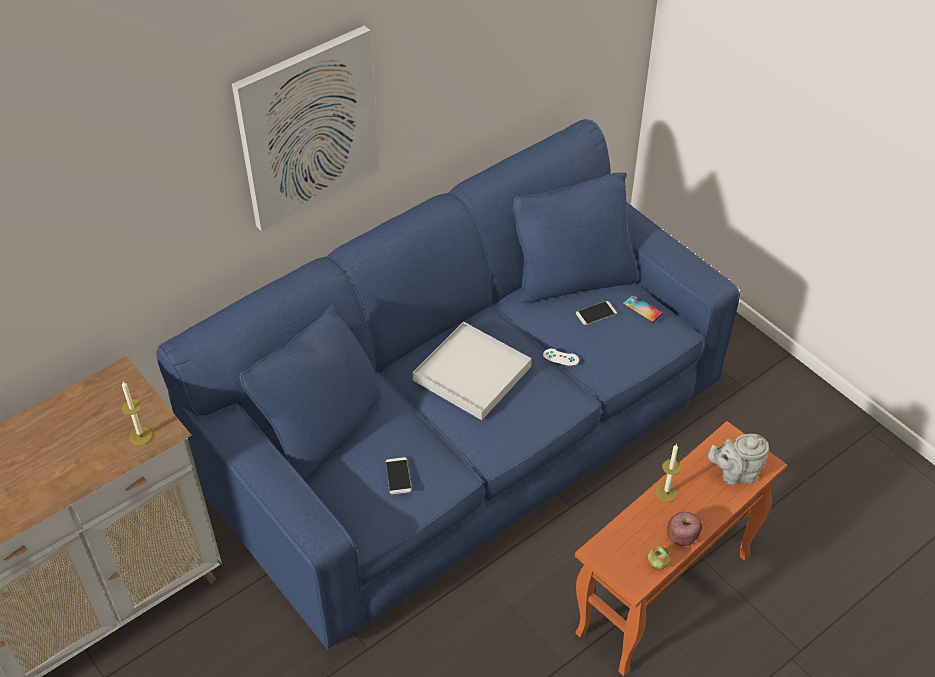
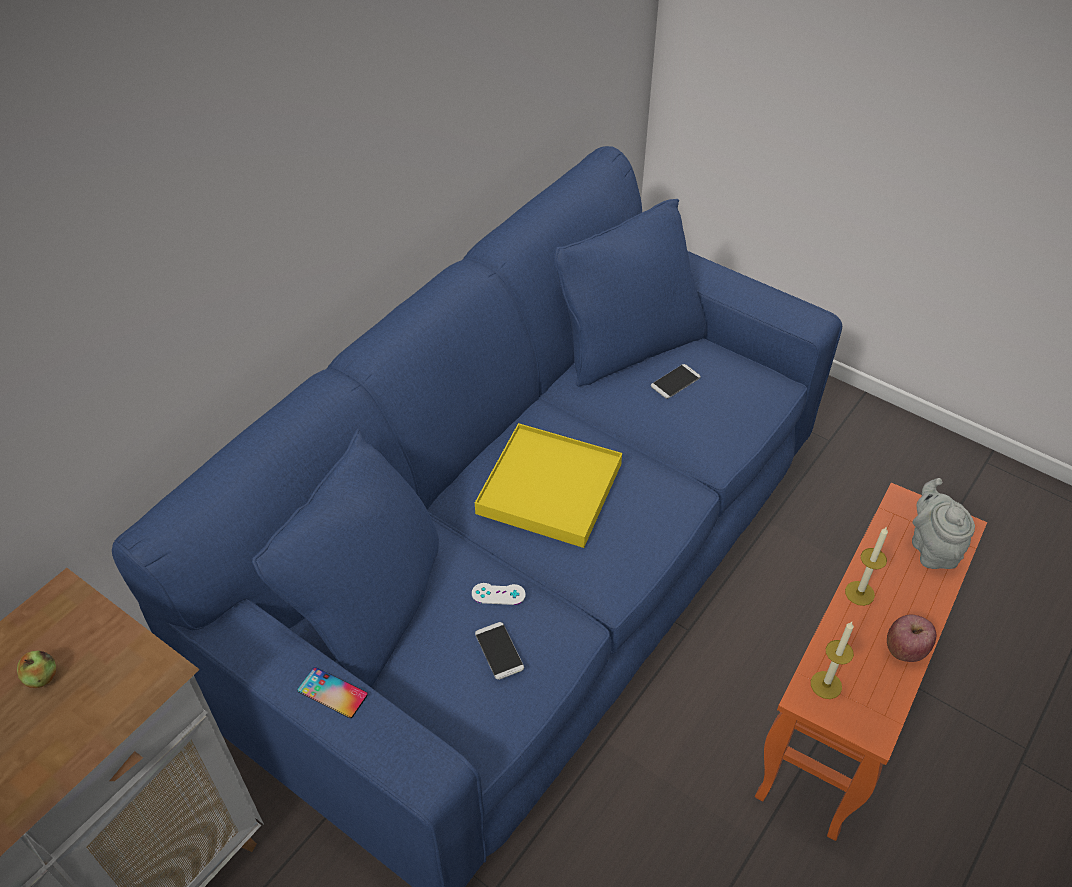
camera: 15 degrees left, 0 degrees up
candle [121,381,152,445] -> candle moved to [811,622,854,699]
picture [232,26,380,231] -> none
white tray [413,322,532,420] -> yellow tray [475,423,622,548]
white game controller [543,349,579,366] -> white game controller moved to [472,583,526,605]
phone [623,295,663,323] -> phone moved to [297,667,368,718]
apple [648,546,670,570] -> apple moved to [17,651,56,688]
grey teapot [708,434,769,485] -> grey teapot turned 105 degrees clockwise [912,478,975,569]

